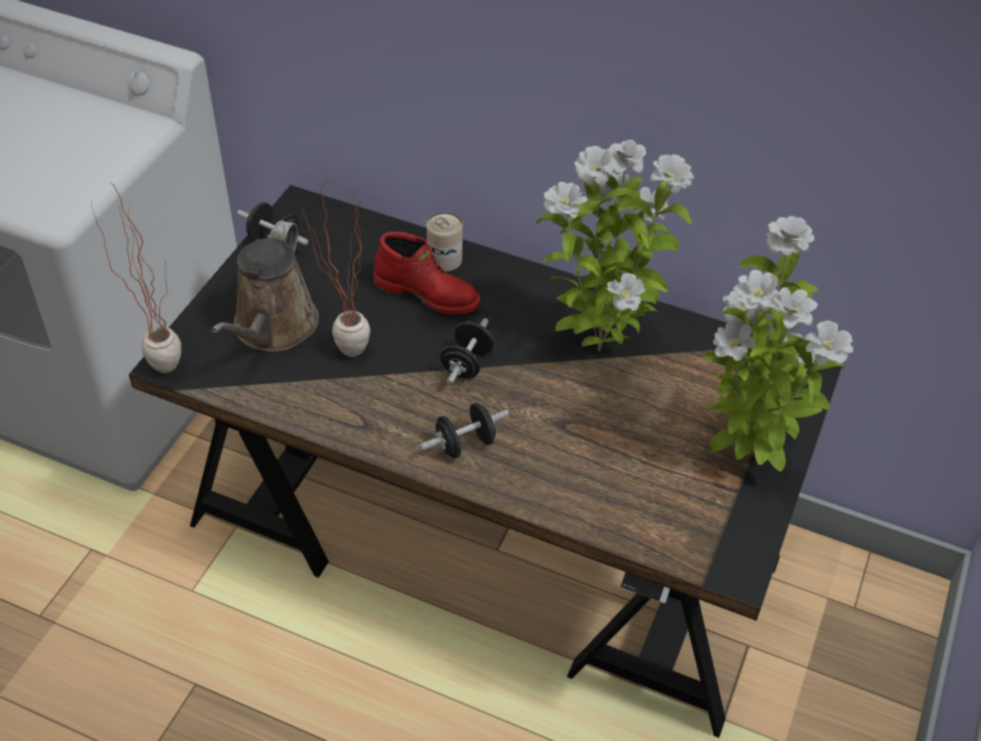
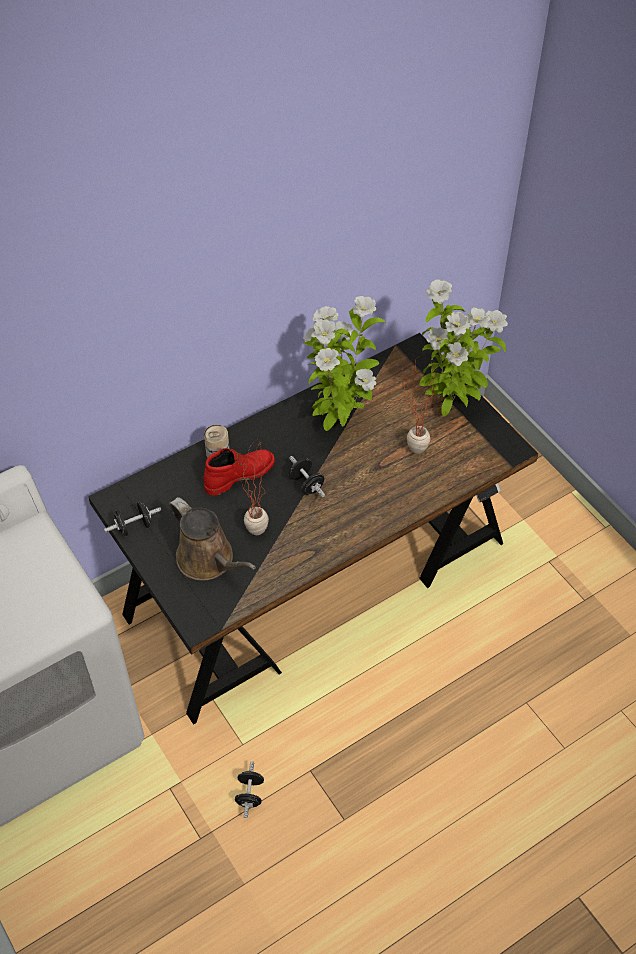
camera: 55 degrees left, 5 degrees up
potted plant [91,183,181,373] -> potted plant moved to [402,356,436,454]
black dumbbell [420,403,509,459] -> black dumbbell moved to [235,761,264,818]

